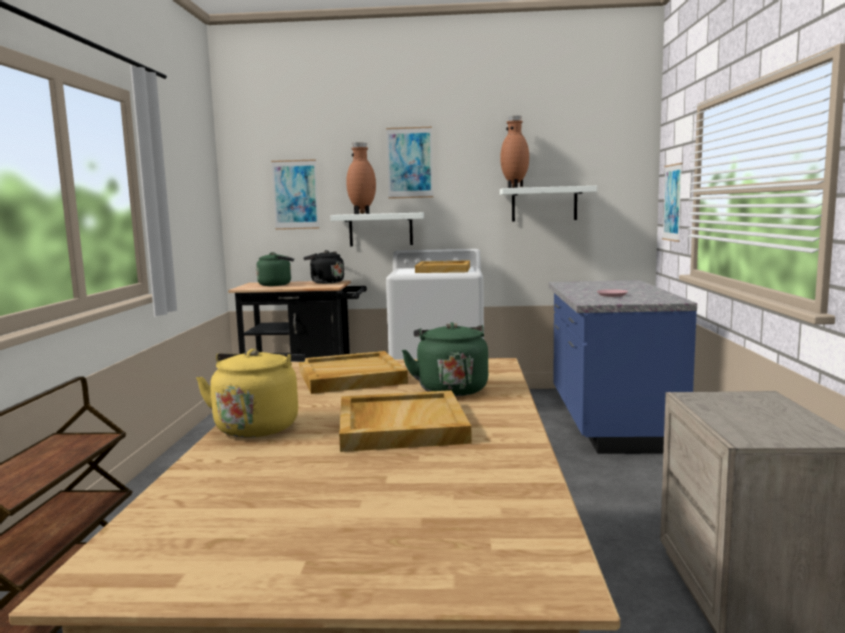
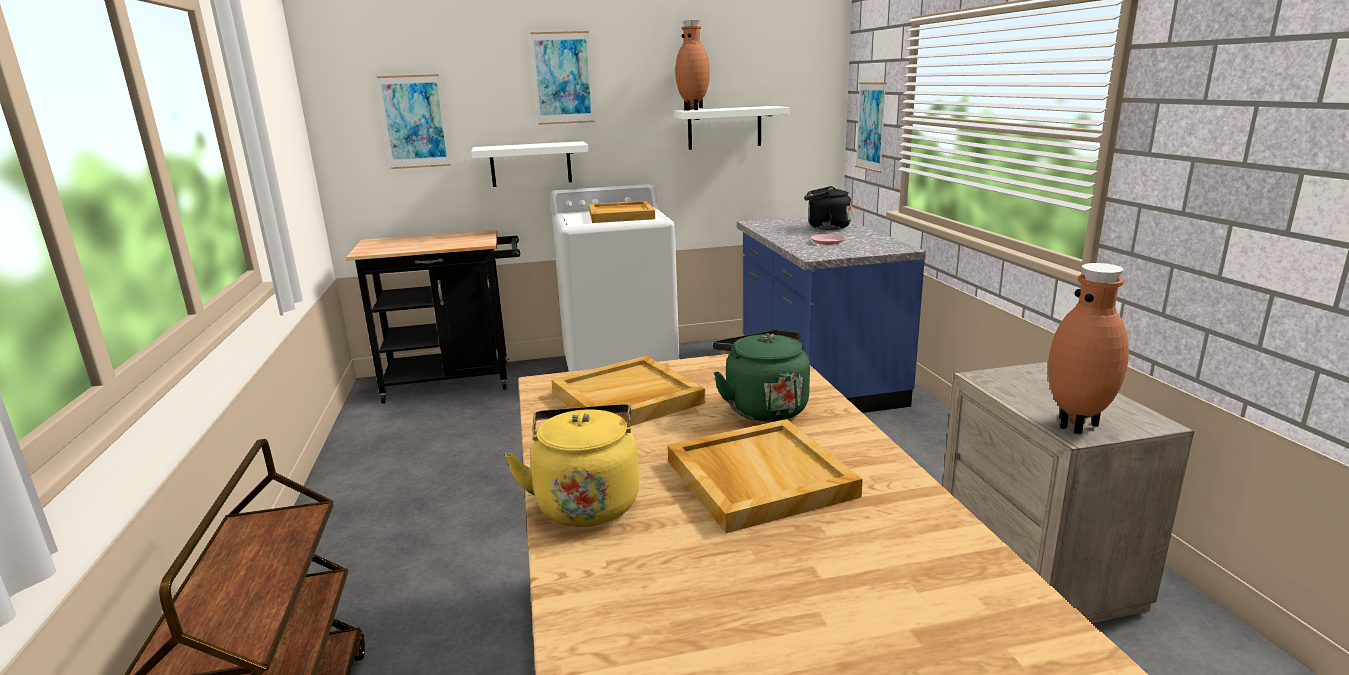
camera: 15 degrees left, 10 degrees up
green kettle [256,252,294,286] -> none
black kettle [303,250,344,284] -> black kettle moved to [804,186,852,230]
brown vase [346,142,376,214] -> brown vase moved to [1048,263,1129,434]

